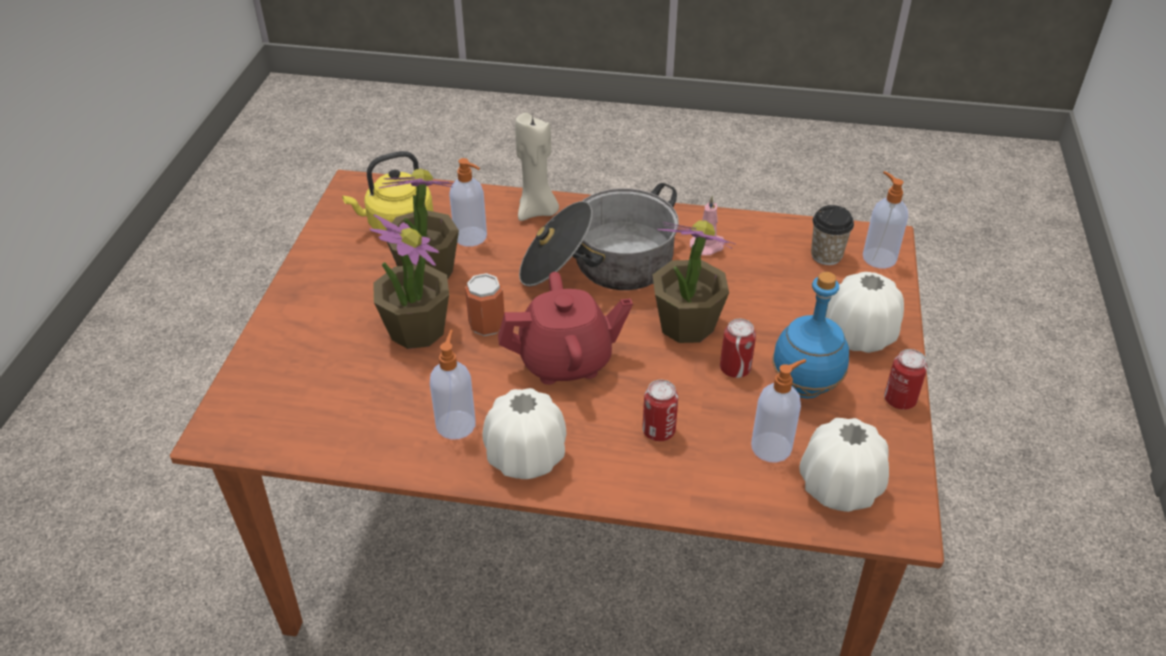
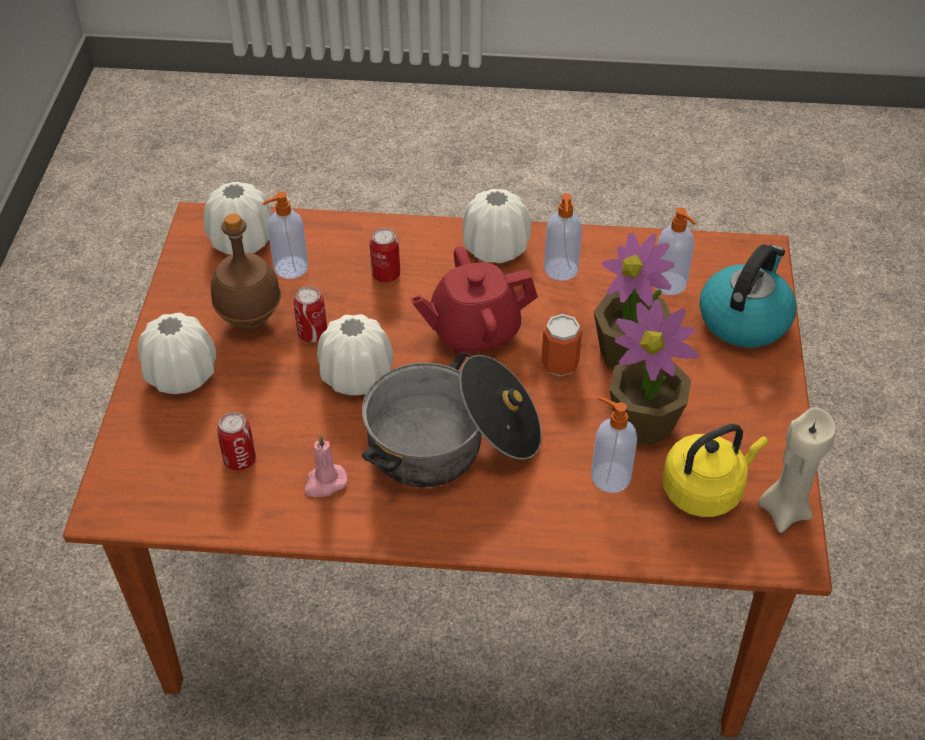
camera: 175 degrees right, 5 degrees up
beige candle [515,113,559,221] -> beige candle moved to [758,407,836,533]
potted plant [653,220,735,343] -> white vase [317,314,393,395]
blue bottle [772,272,849,399] -> brown bottle [211,213,281,330]
cup [811,205,854,265] -> none
soap dispenser [863,171,908,269] -> soap dispenser moved to [655,207,696,295]
can [884,349,927,410] -> can moved to [217,412,256,471]
none -> kettle [699,244,796,348]

